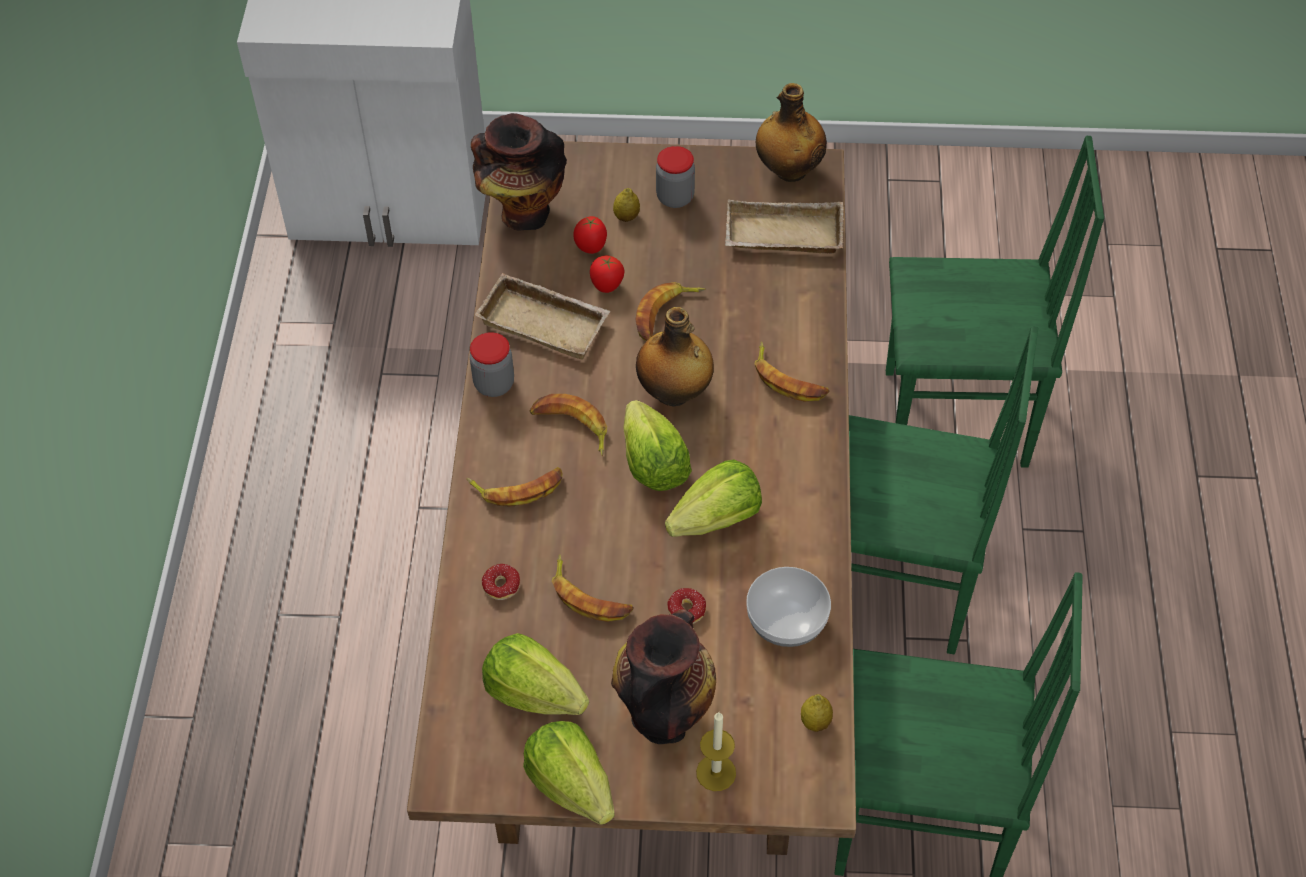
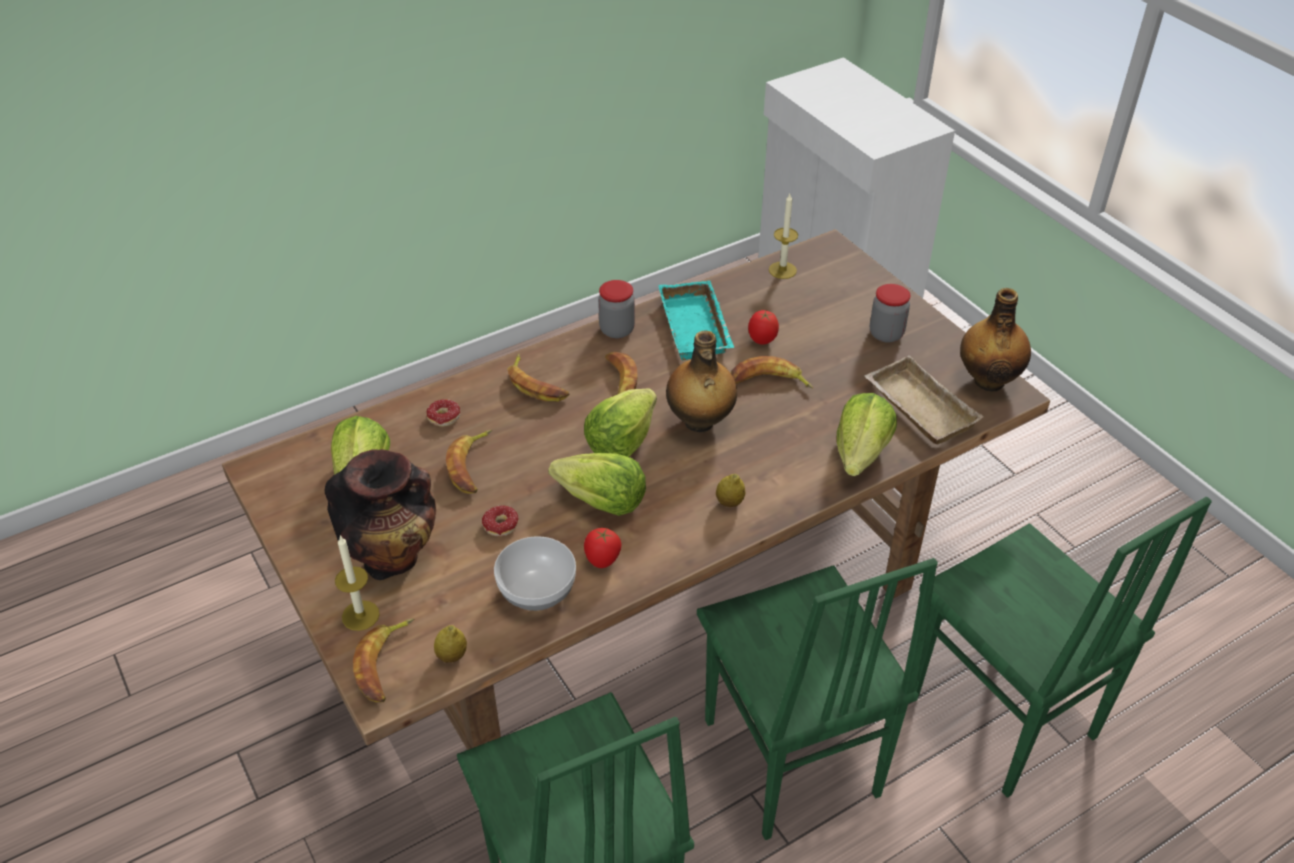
camera: 55 degrees right, 10 degrees down
vase [471,113,567,231] -> candle [769,194,798,279]
beige tray [475,273,610,360] -> turquoise tray [658,281,734,361]
lettuce [523,721,615,825] -> lettuce moved to [837,393,897,476]
tomato [573,216,607,254] -> tomato moved to [584,528,622,568]
lemon [613,188,640,222] -> lemon moved to [716,474,745,507]
banana [754,342,830,402] -> banana moved to [353,618,414,702]

